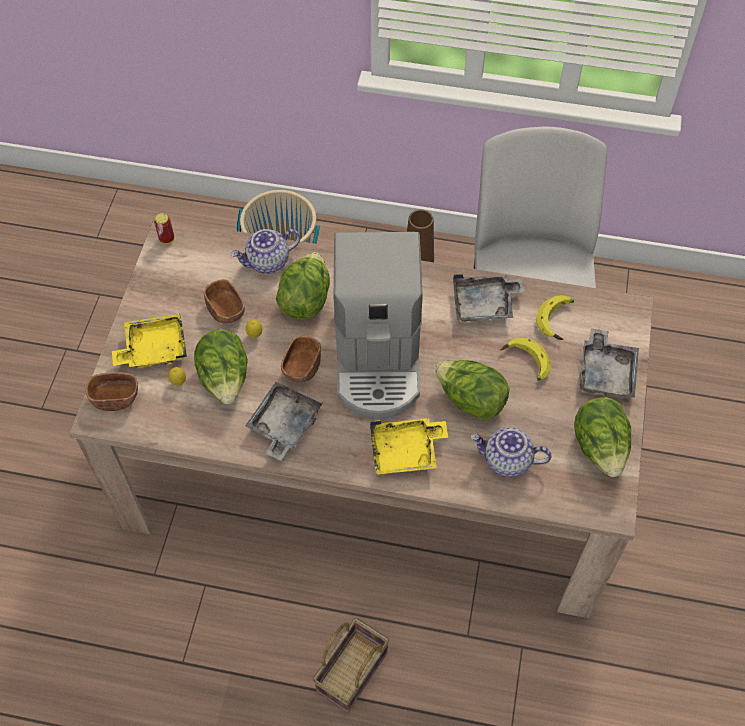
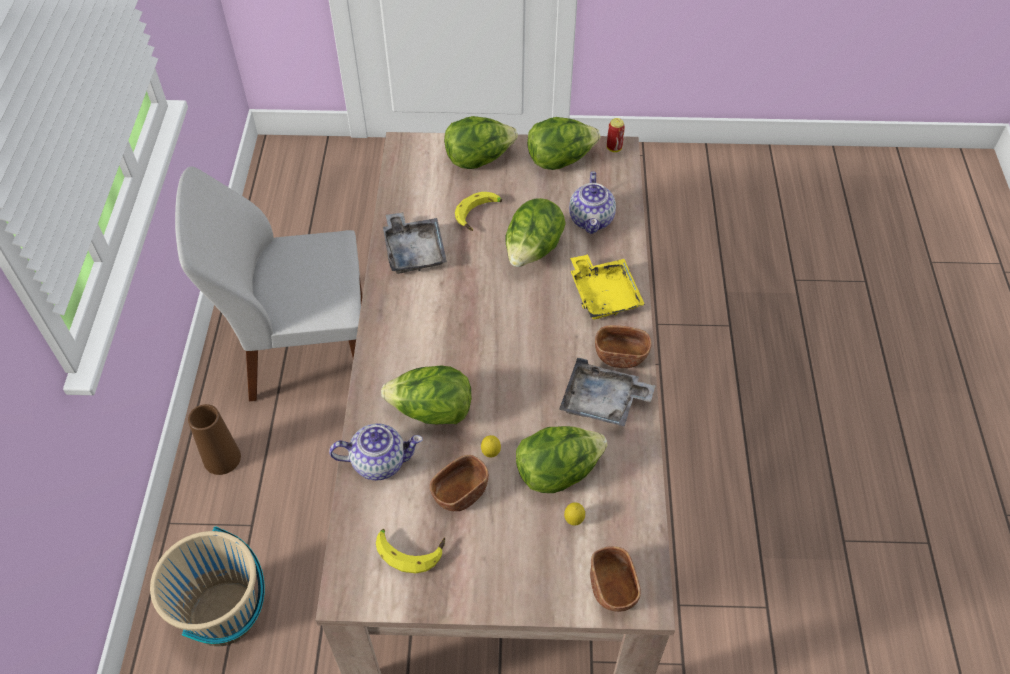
camera: 100 degrees left, 5 degrees down
yellow tray [112,314,187,368] -> none
can [154,213,174,244] -> can moved to [607,118,625,152]
teapot [231,229,300,274] -> teapot turned 60 degrees counterclockwise [329,423,423,480]
brown bowl [281,336,321,383] -> brown bowl moved to [595,325,652,368]
basket [313,618,389,712] -> none
coffee machine [334,232,423,419] -> none
banana [536,295,574,340] -> banana moved to [376,529,445,573]
grey tray [579,328,639,398] -> lettuce [444,116,518,169]

